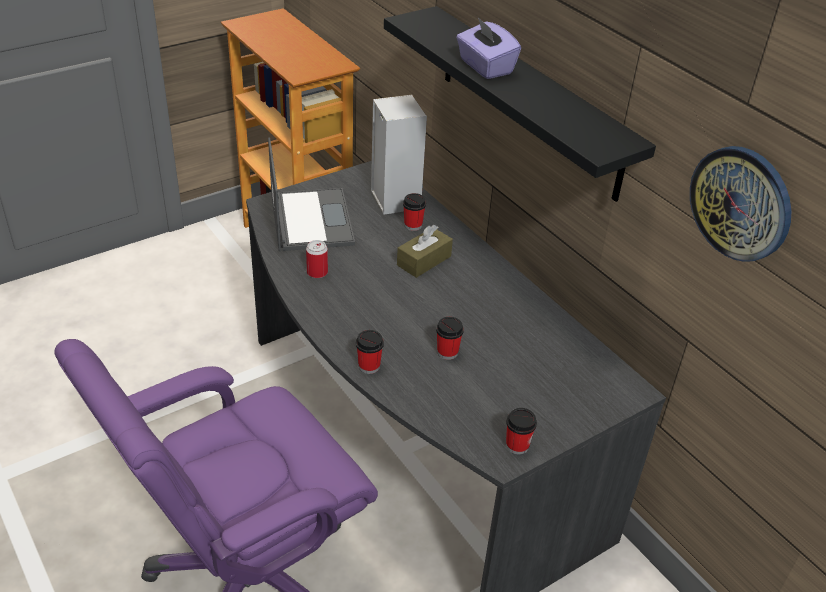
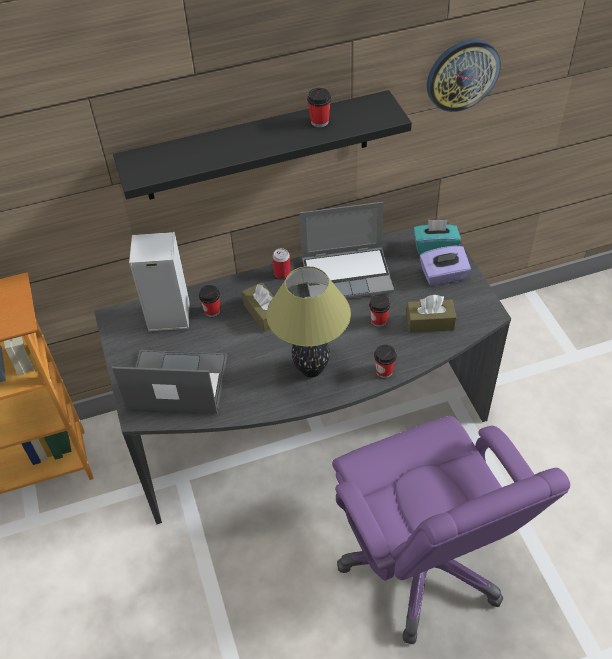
camera: 70 degrees left, 10 degrees up
can [306,240,328,278] -> can moved to [272,248,291,279]
purple tissue box [456,17,521,79] -> purple tissue box moved to [420,246,471,286]
cup [506,408,537,455] -> cup moved to [307,88,331,127]
none -> table lamp [267,266,351,378]
none -> laptop [300,202,394,299]
none -> brown tissue box [406,295,456,333]
none -> turquoise tissue box [414,220,461,255]

